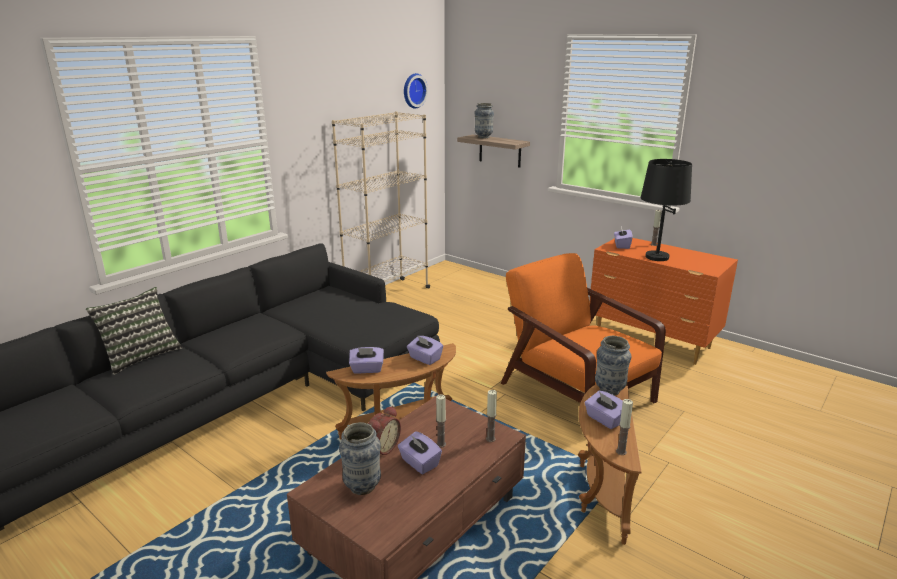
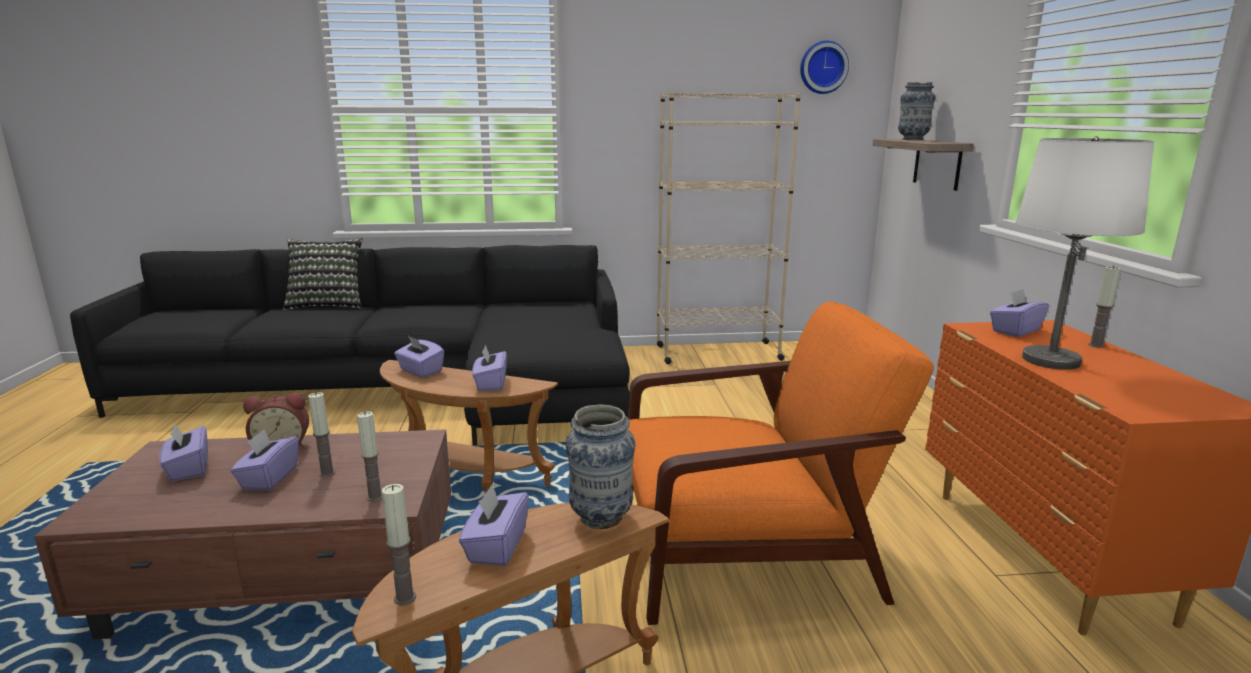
camera: 45 degrees right, 5 degrees down
vase [339,422,381,495] -> purple tissue box [159,424,208,482]
orange armchair [501,253,666,437] -> orange armchair turned 75 degrees clockwise [628,301,934,625]
black table lamp [640,159,692,261] -> white table lamp [1016,136,1154,370]

